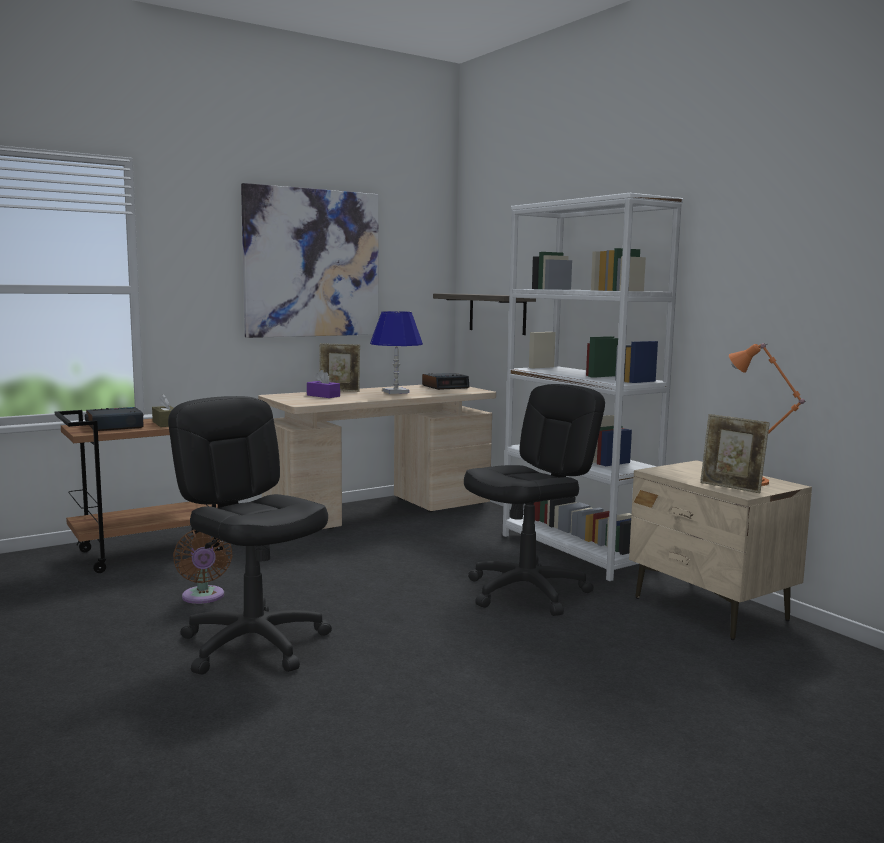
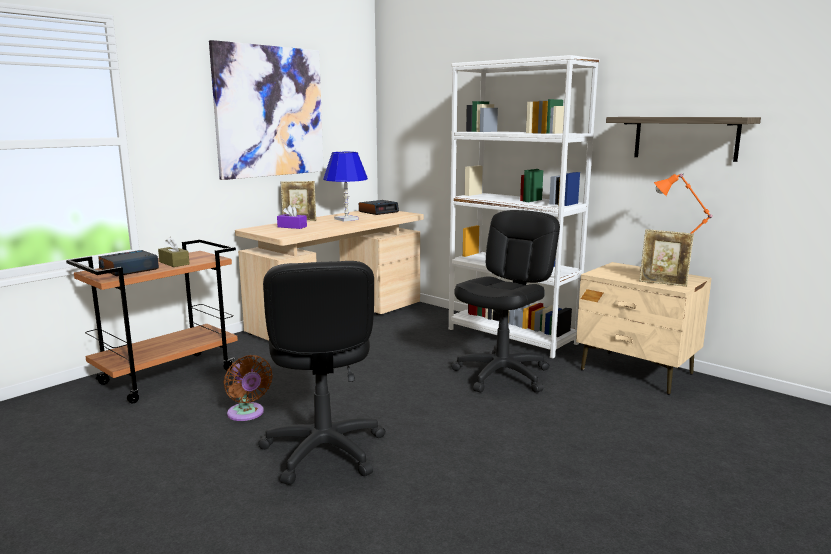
camera: 15 degrees left, 5 degrees up
black office chair [168,396,332,675] -> black office chair turned 135 degrees counterclockwise [258,261,386,485]
shelf [433,293,536,335] -> shelf moved to [606,117,761,162]

